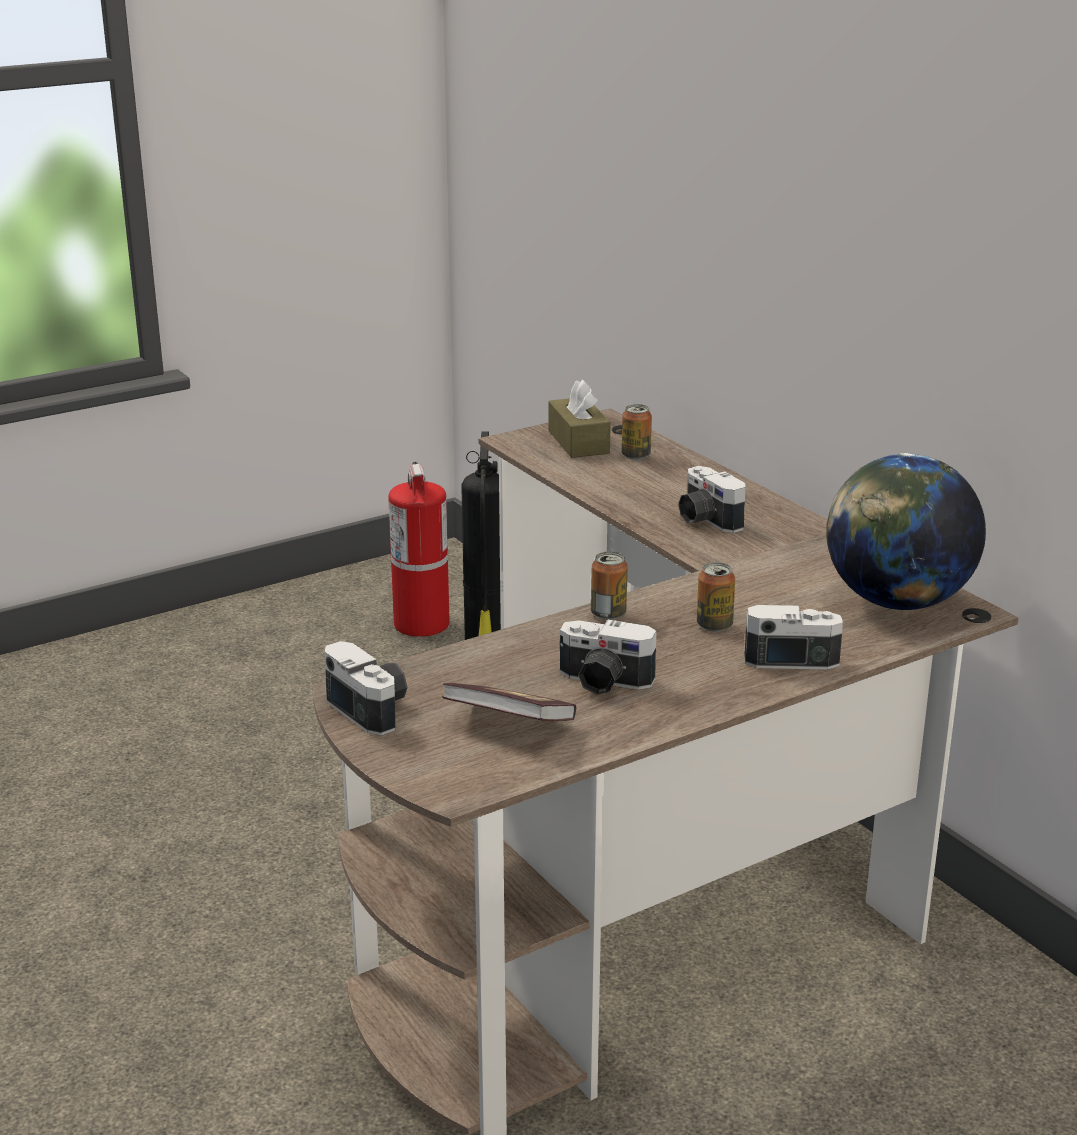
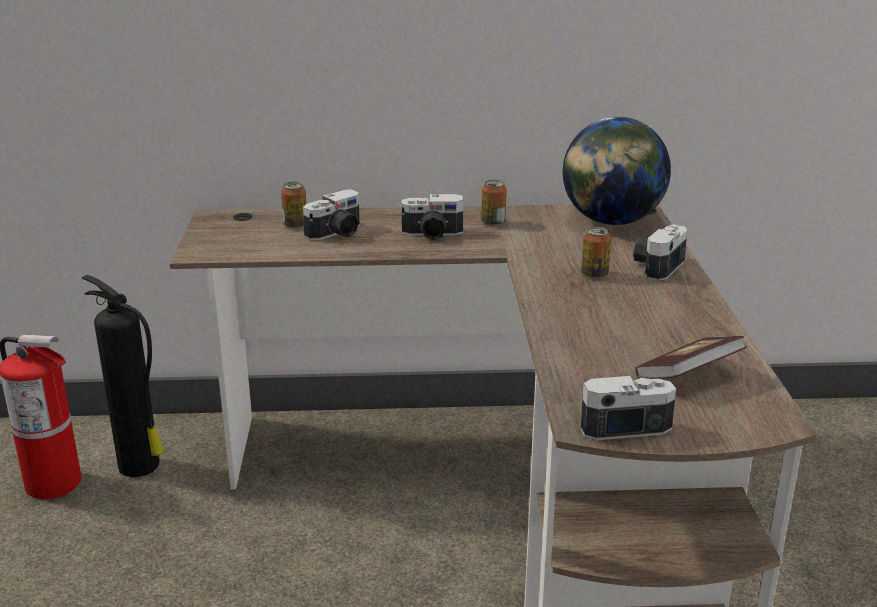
camera: 60 degrees left, 0 degrees up
brown tissue box [549,380,611,458] -> none
camera [560,620,656,695] -> camera moved to [303,189,360,240]
can [591,552,628,620] -> can moved to [481,180,507,226]

